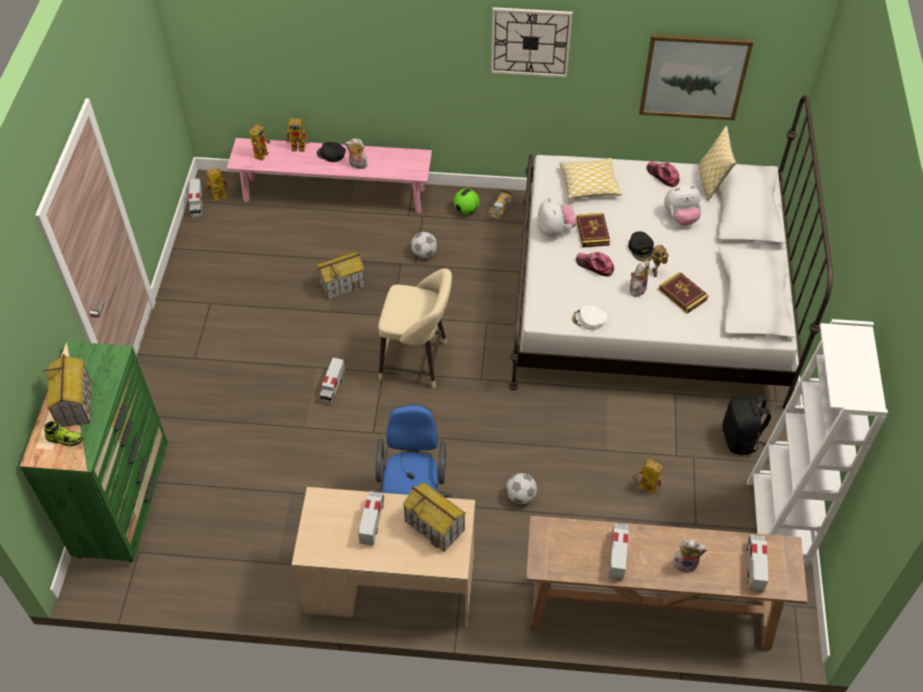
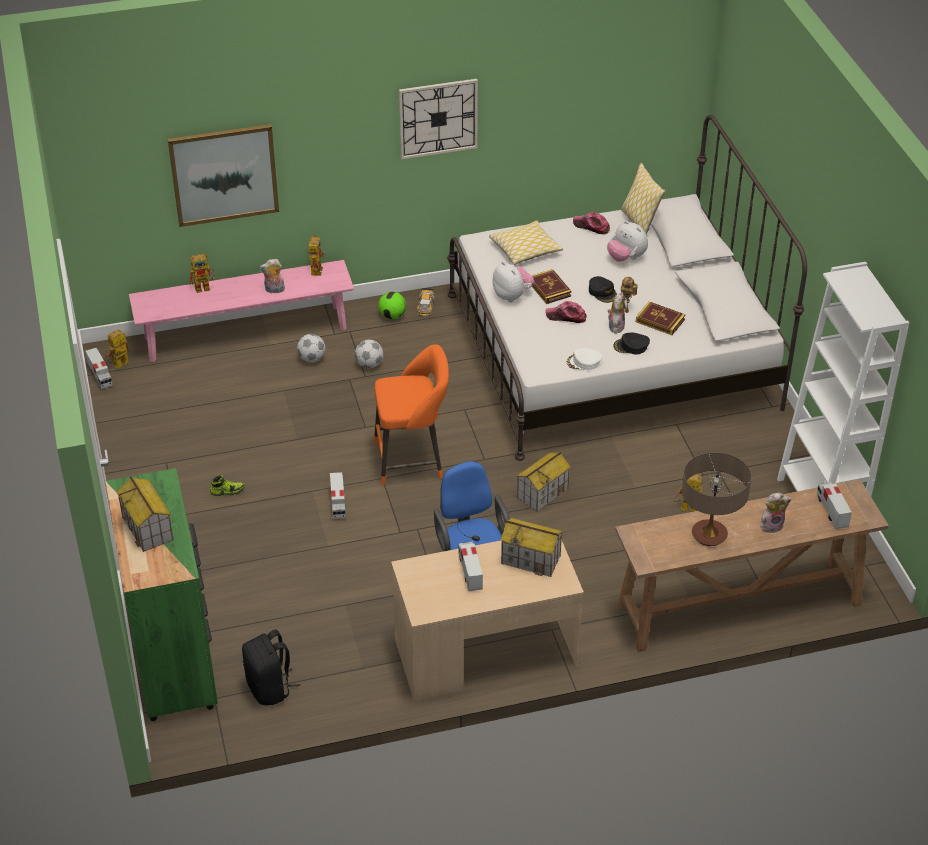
camera: 20 degrees left, 10 degrees down
shoe [44,421,84,446] -> shoe moved to [210,475,245,496]
toy robot [250,122,271,161] -> toy robot moved to [307,234,325,276]
toy house [316,252,366,299] -> toy house moved to [517,452,571,512]
black cap [317,142,346,162] -> black cap moved to [613,332,650,355]
beige stool [378,268,452,388] -> orange stool [374,344,449,485]
football [506,473,537,504] -> football moved to [297,334,326,362]
toy truck [608,523,629,579] -> table lamp [682,453,751,546]
picture [639,34,753,120] -> picture moved to [168,124,279,227]
plush toy [664,184,701,226] -> plush toy turned 75 degrees clockwise [607,221,648,262]
black backpack [722,395,771,455] -> black backpack moved to [242,630,300,705]

